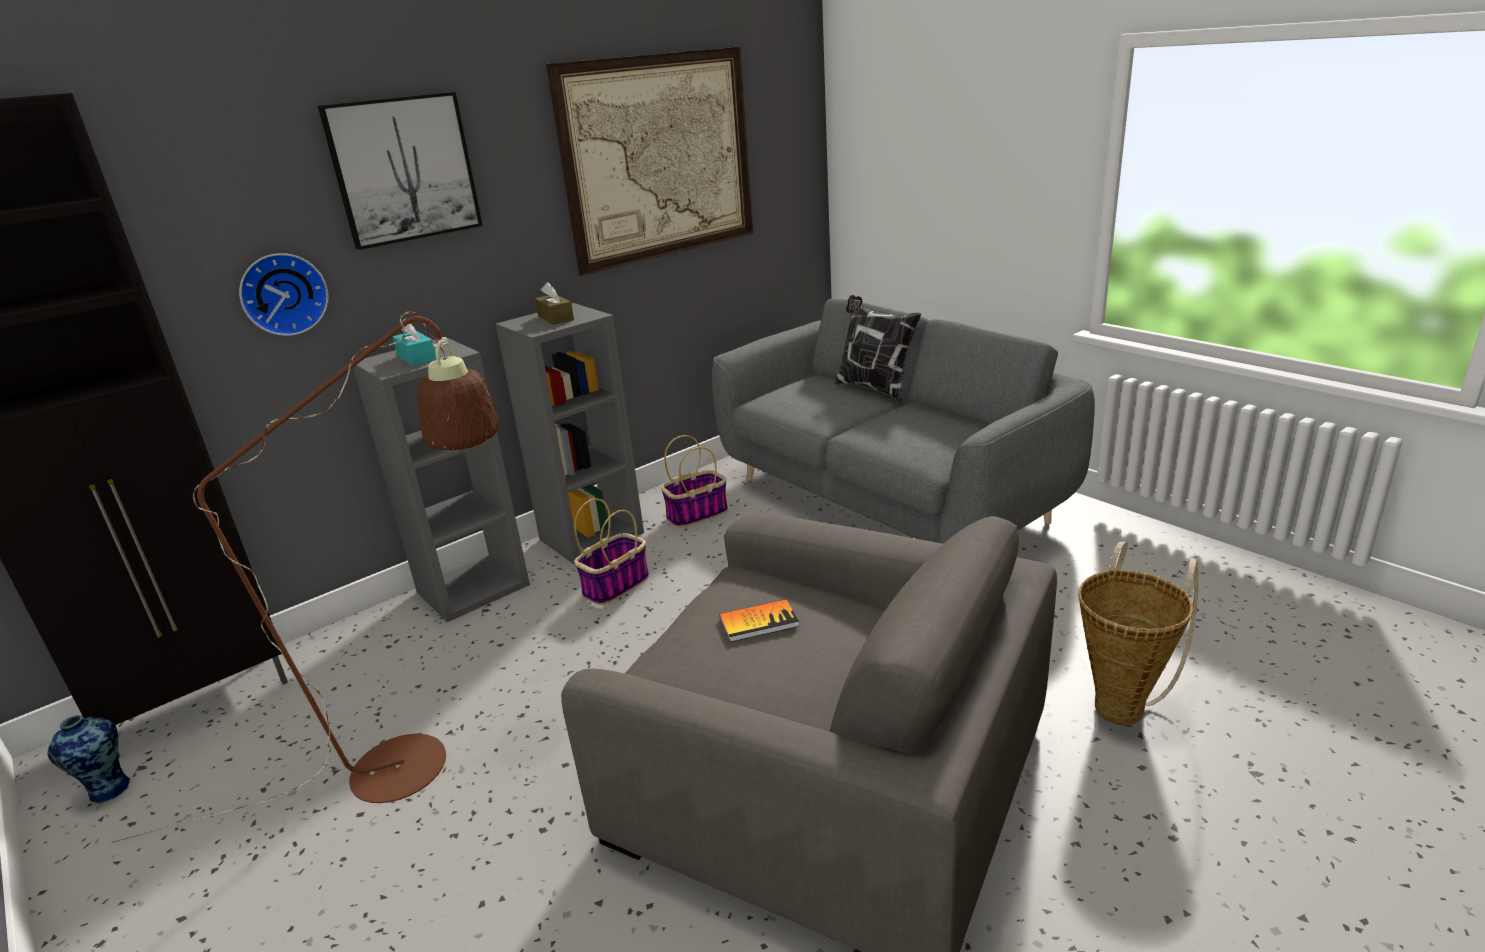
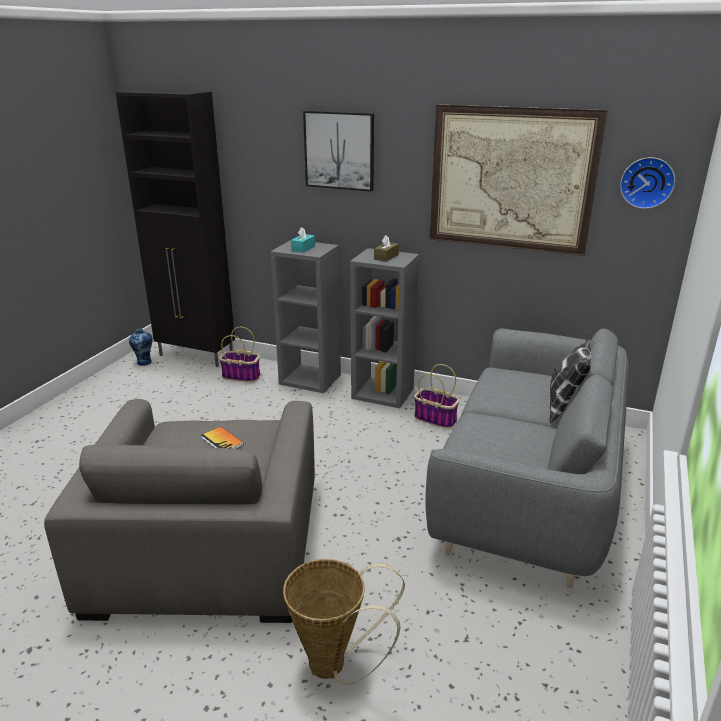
camera: 60 degrees right, 0 degrees up
brown floor lamp [112,312,499,843] -> none
wall clock [239,253,328,336] -> wall clock moved to [620,157,675,209]
basket [574,499,649,605] -> basket moved to [219,327,260,382]

